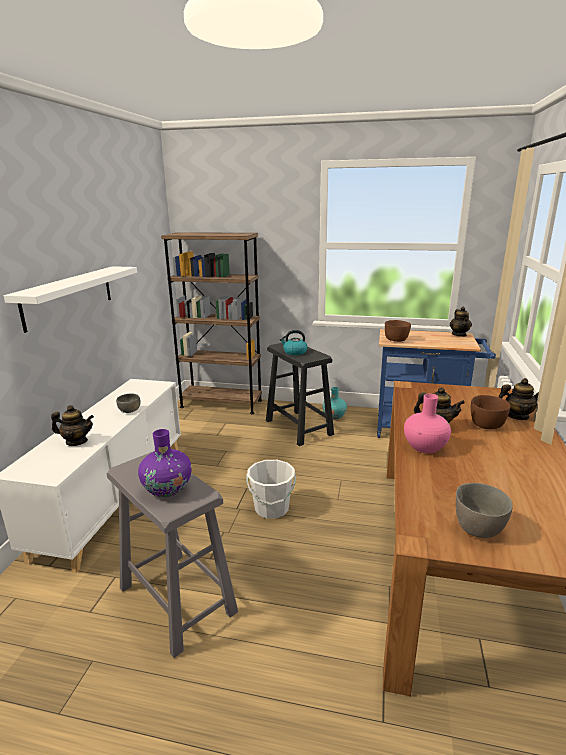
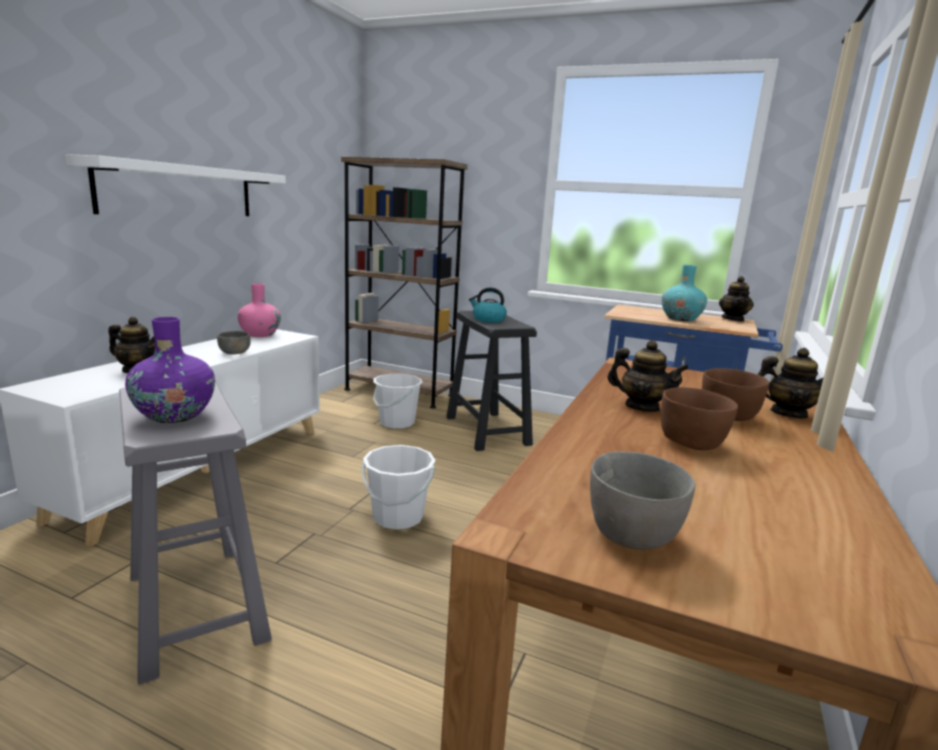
camera: 10 degrees right, 5 degrees down
turquoise vase [322,387,347,420] -> turquoise vase moved to [662,265,707,321]
brown bowl [385,320,411,342] -> brown bowl moved to [661,387,738,450]
pink vase [404,394,451,453] -> pink vase moved to [238,283,281,337]
none -> white bucket [373,374,423,429]

